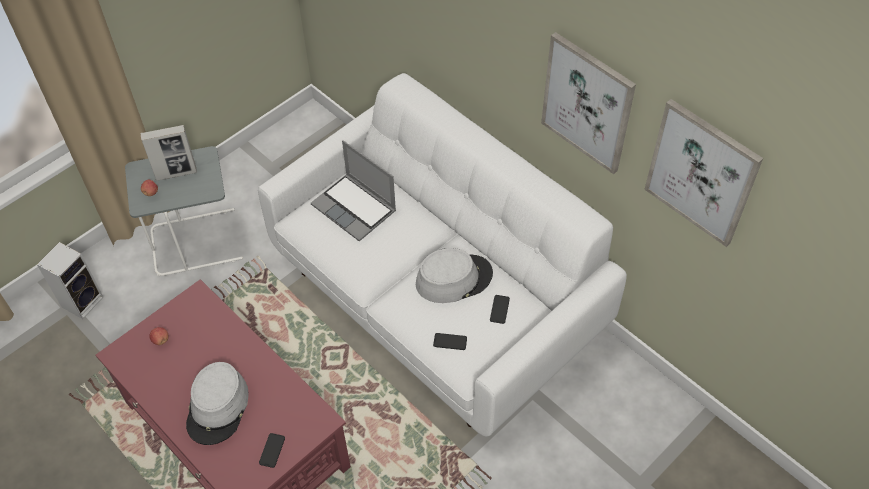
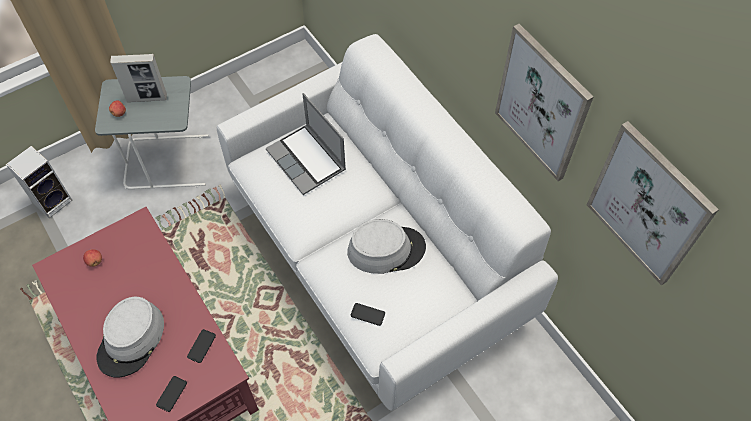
camera: 10 degrees right, 5 degrees up
phone [490,295,510,324] -> phone moved to [187,329,216,363]

